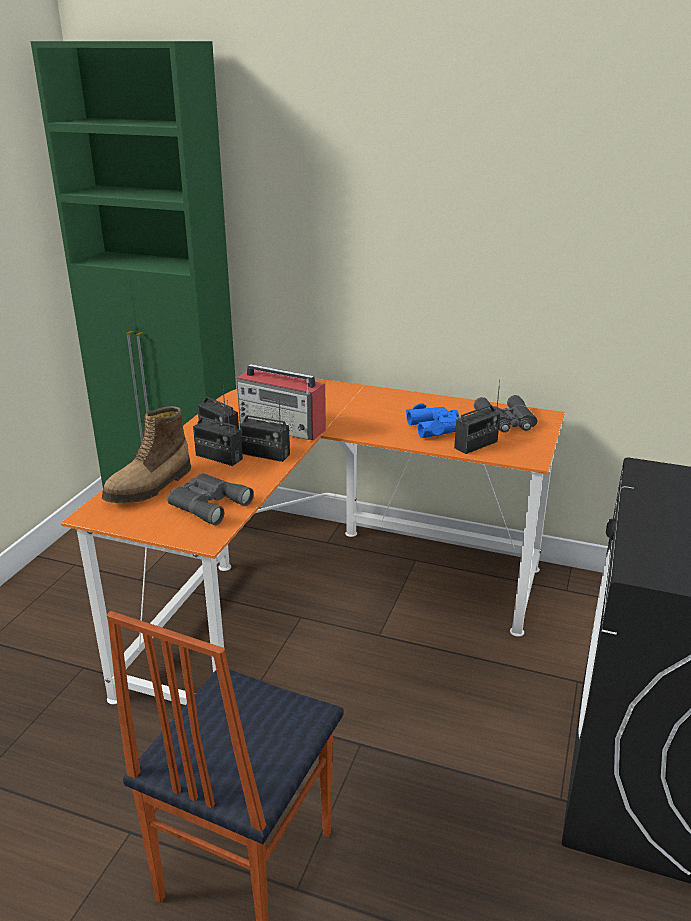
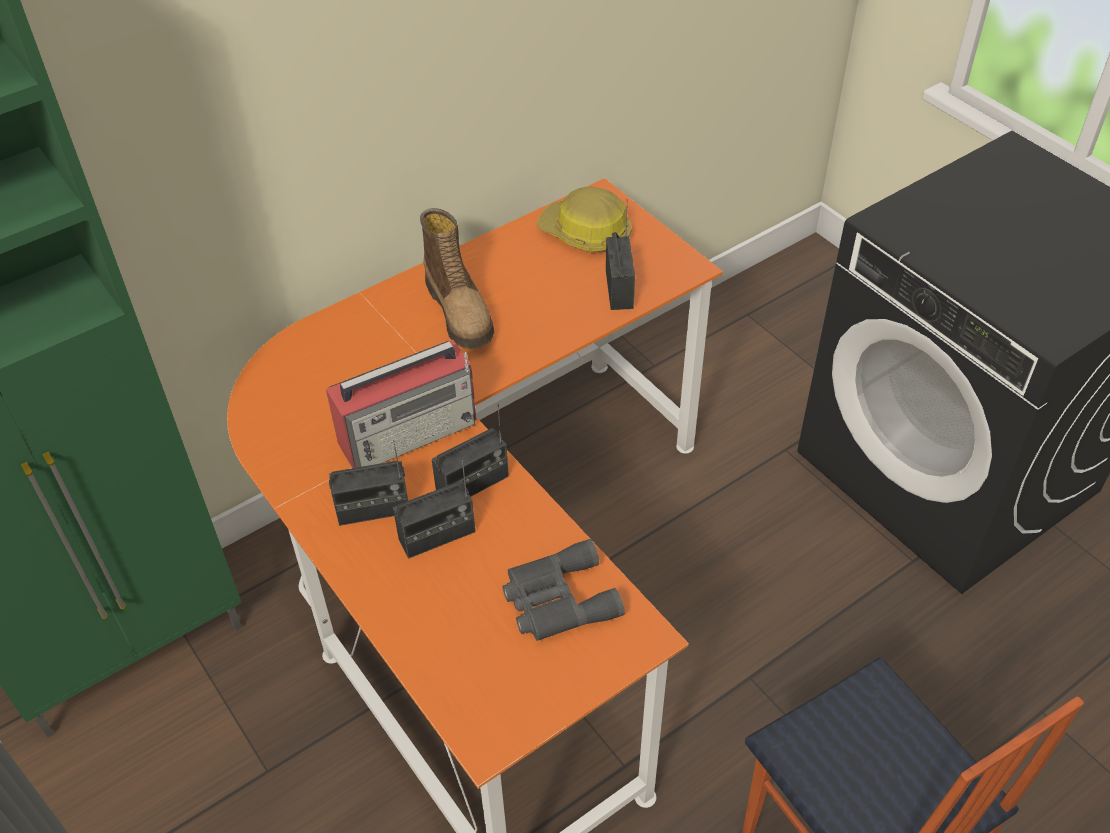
camera: 55 degrees left, 20 degrees up
boot [102,406,191,503] -> boot moved to [420,208,494,349]
blue binoculars [406,403,461,438] -> none
grey binoculars [474,395,537,433] -> hard hat [537,187,632,252]

